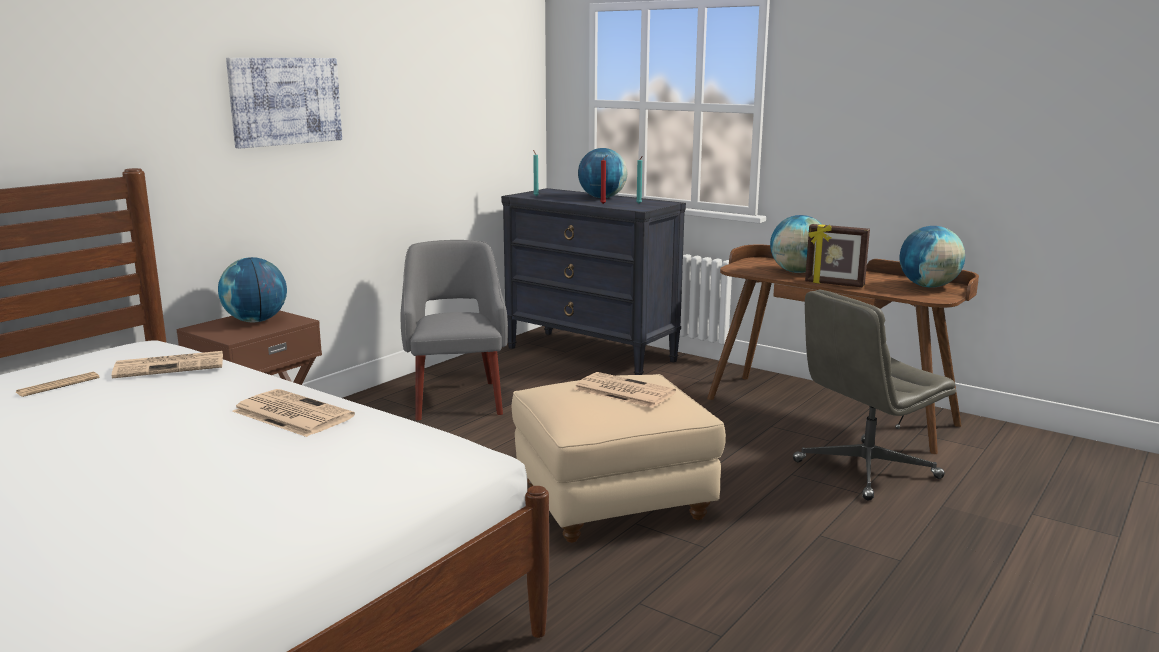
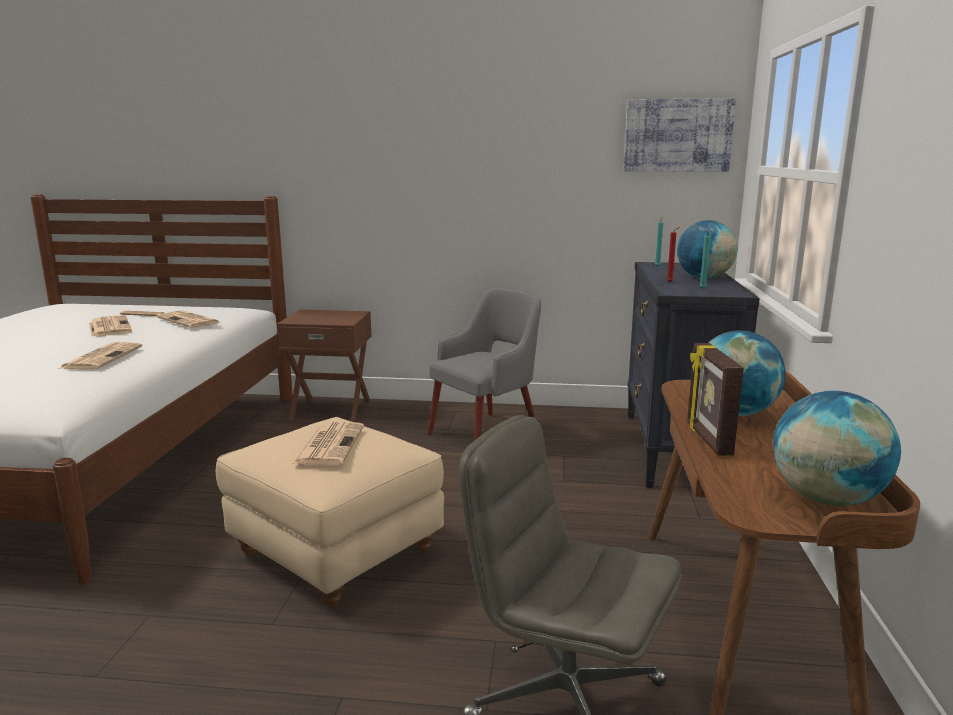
camera: 60 degrees right, 0 degrees up
globe [218,257,287,322] -> none
picture [226,58,342,149] -> picture moved to [624,98,736,172]
none -> newspaper [89,315,132,337]

